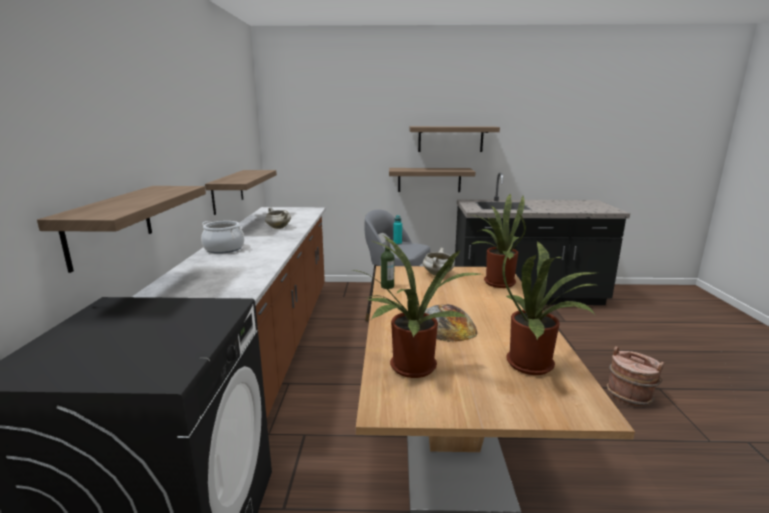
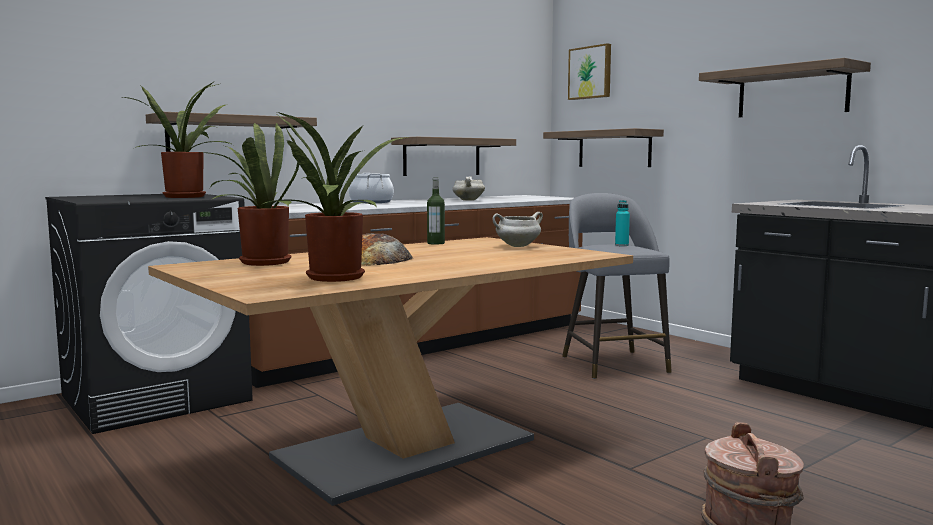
camera: 50 degrees right, 10 degrees down
shelf [389,168,475,192] -> shelf moved to [543,128,664,167]
potted plant [472,193,526,288] -> potted plant moved to [123,81,233,198]
none -> picture [568,43,611,100]

